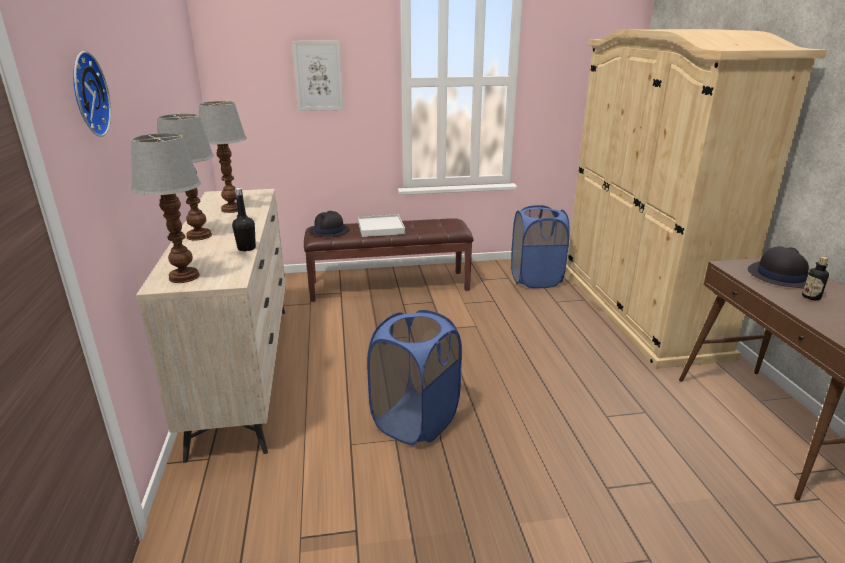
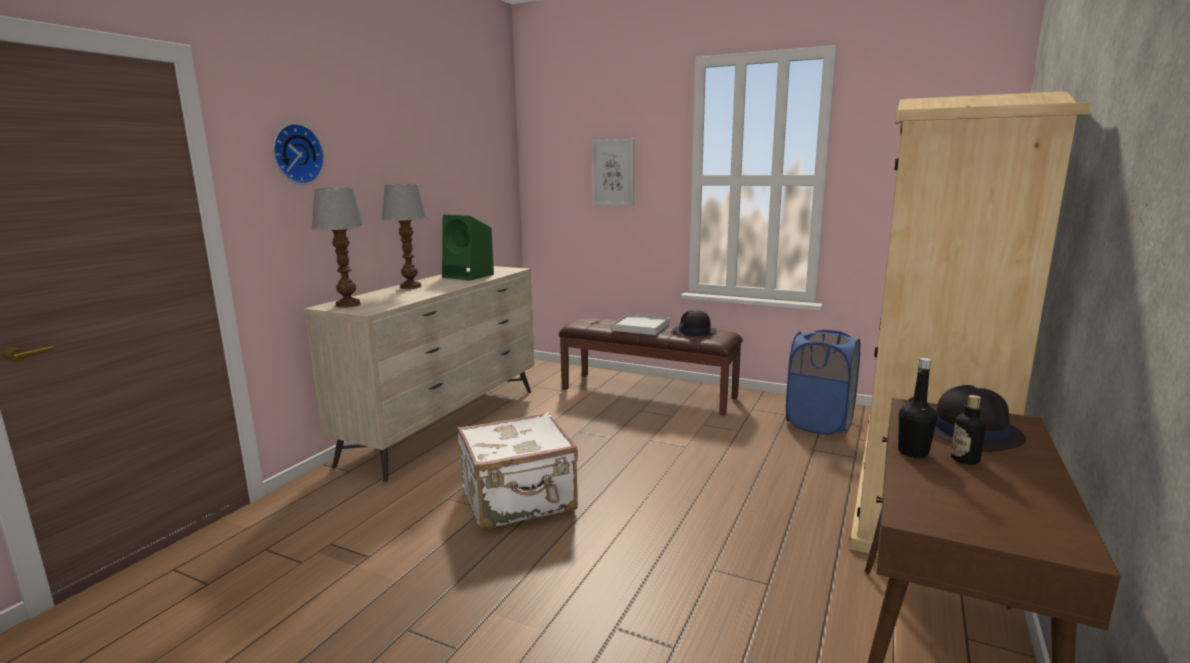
camera: 35 degrees right, 10 degrees down
table lamp [199,101,247,213] -> green speaker [442,215,494,281]
black bottle [232,188,256,251] -> black bottle moved to [898,358,937,458]
black hat [309,211,350,237] -> black hat moved to [673,310,717,336]
blue laundry basket [367,310,462,445] -> white suitcase [457,412,578,530]

